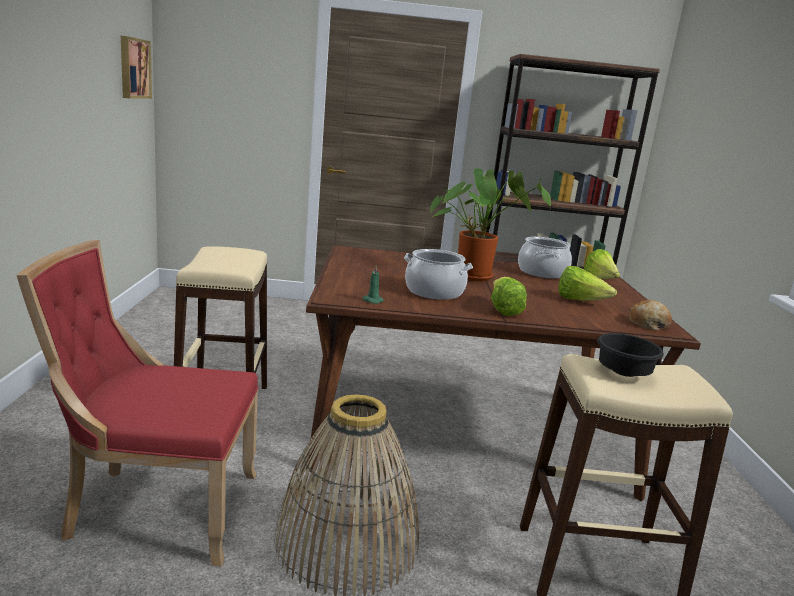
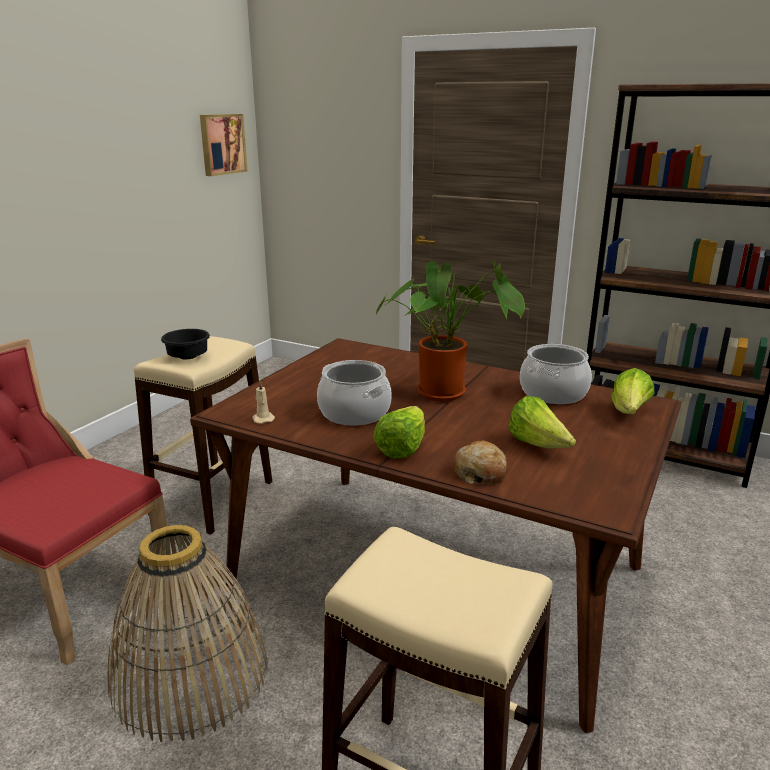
camera: 30 degrees right, 5 degrees up
green candle [362,265,384,304] -> beige candle [252,381,275,424]
black bowl [597,333,664,377] -> black bowl moved to [161,329,210,359]
bread [629,300,672,330] -> bread moved to [453,440,507,484]

